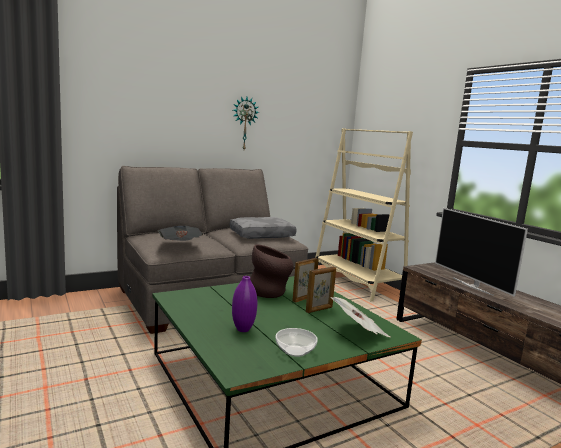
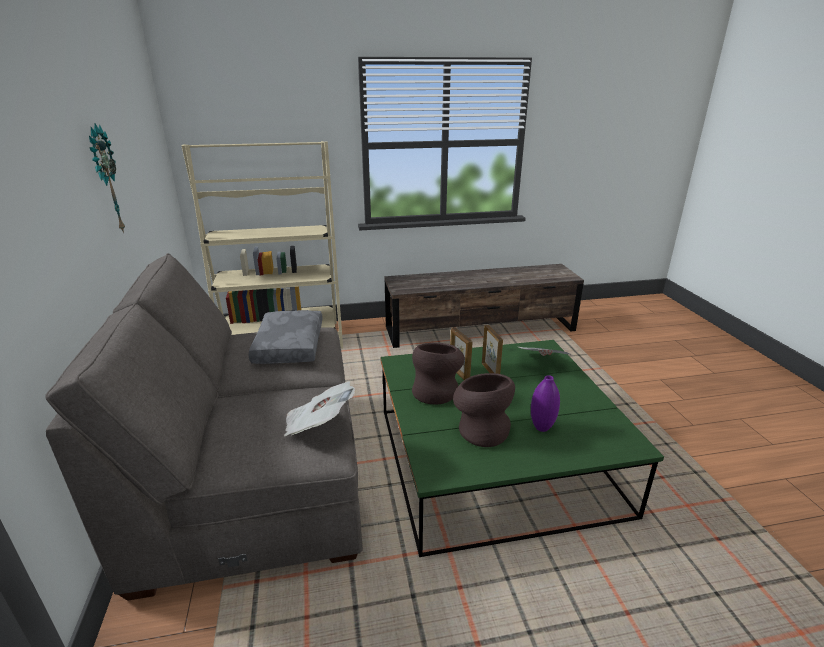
camera: 70 degrees left, 15 degrees up
bowl [276,328,318,357] -> none
television [435,208,528,297] -> none
none -> brown vase [453,373,515,447]

